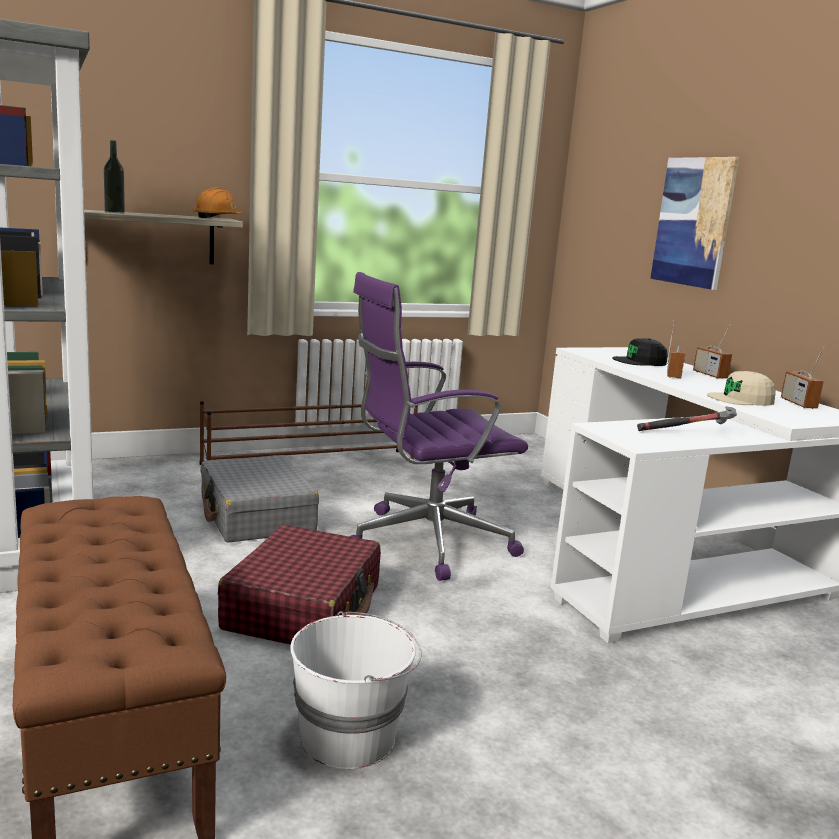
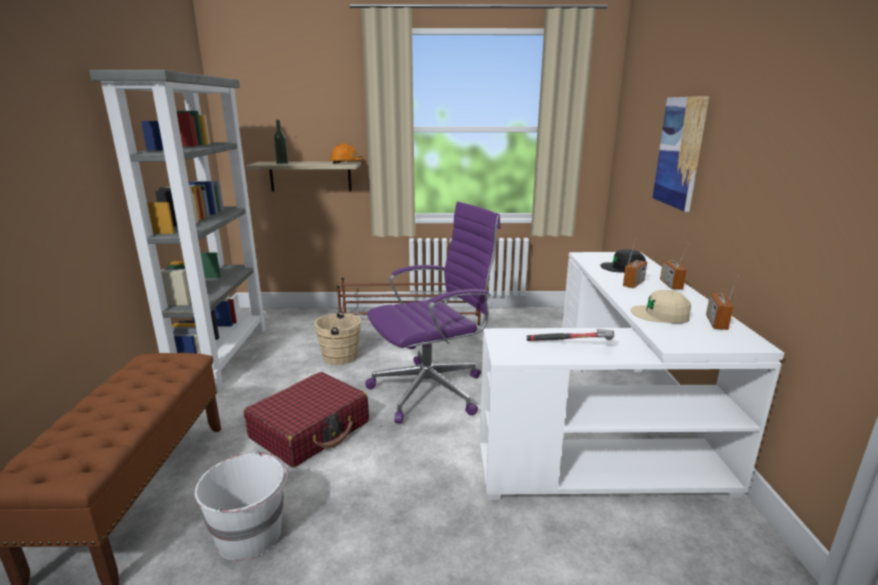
camera: 25 degrees right, 5 degrees up
grey suitcase [200,455,319,542] -> beige bucket [314,311,366,365]
purple office chair [350,272,528,581] -> purple office chair turned 150 degrees clockwise [366,202,501,423]

